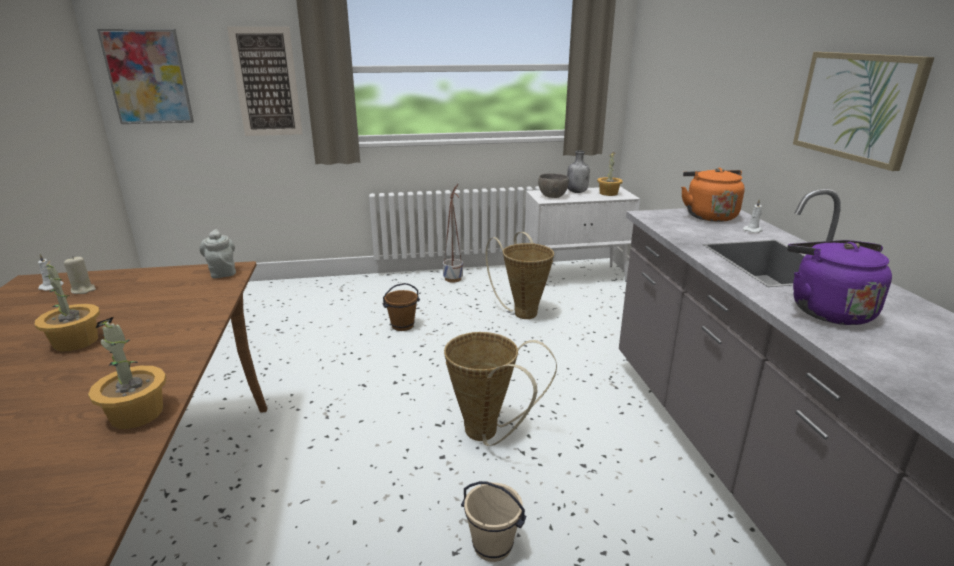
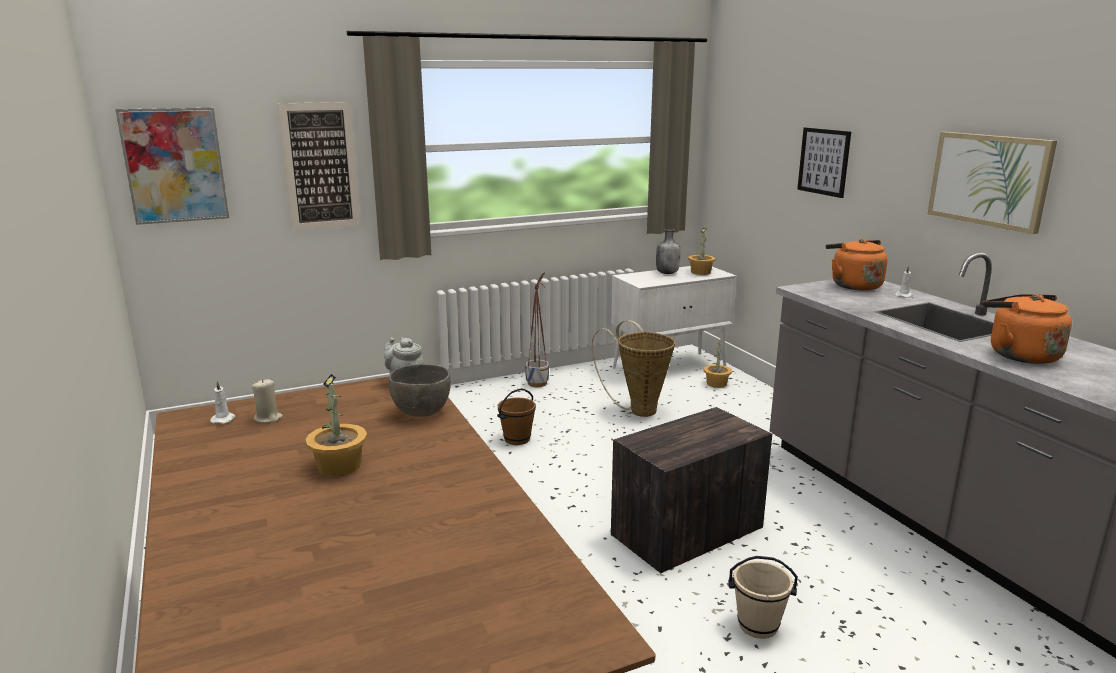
camera: 15 degrees left, 5 degrees down
potted plant [88,317,166,429] -> potted plant moved to [704,341,732,388]
basket [444,332,557,446] -> crate [611,407,772,573]
grey bowl [538,173,569,198] -> grey bowl moved to [388,364,451,417]
purple kettle [787,240,892,325] -> orange kettle [983,294,1072,364]
none -> picture [797,128,851,198]

